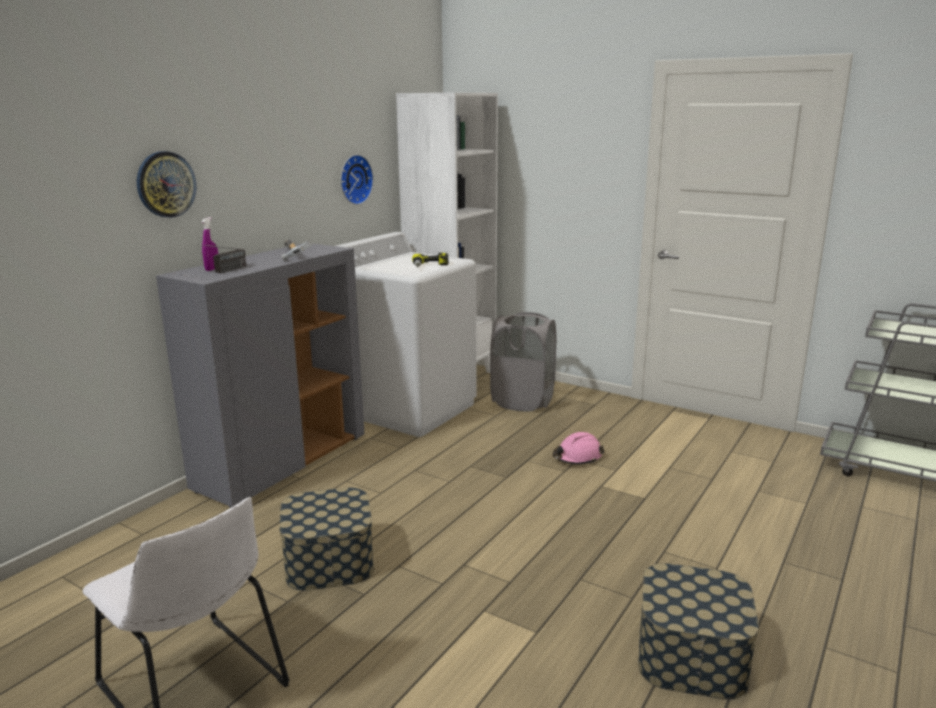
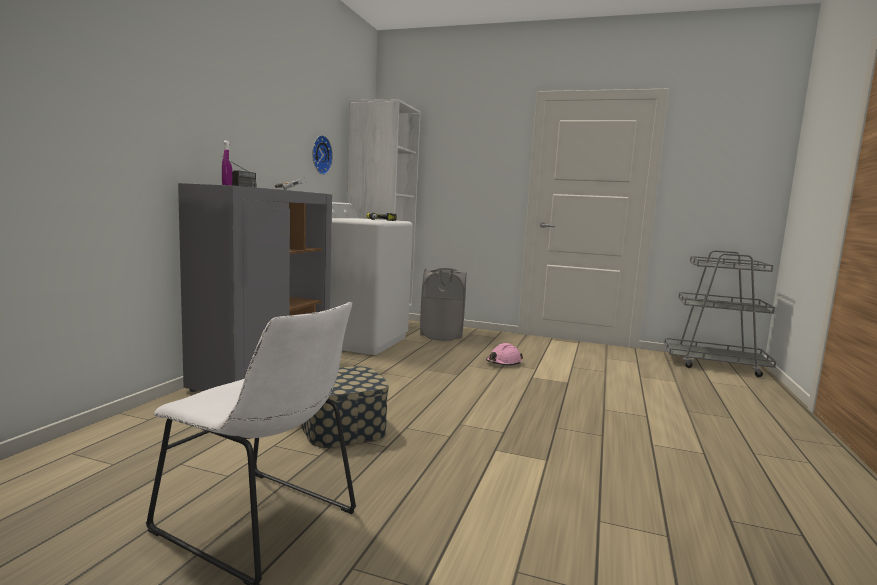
camera: 15 degrees left, 10 degrees down
wall clock [137,151,196,218] -> none
storage box [638,563,759,700] -> none

